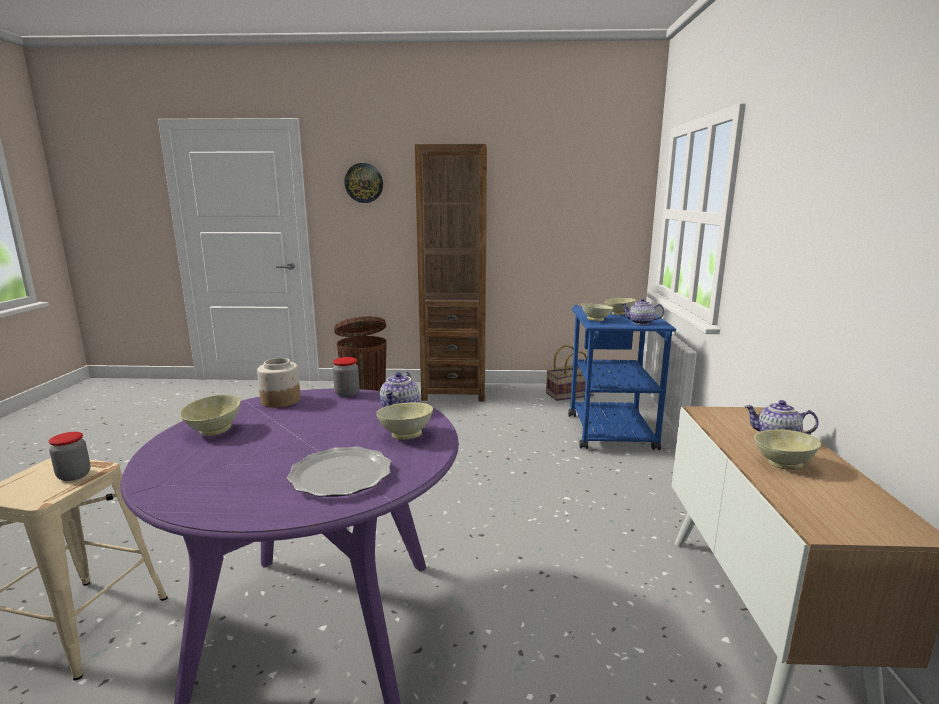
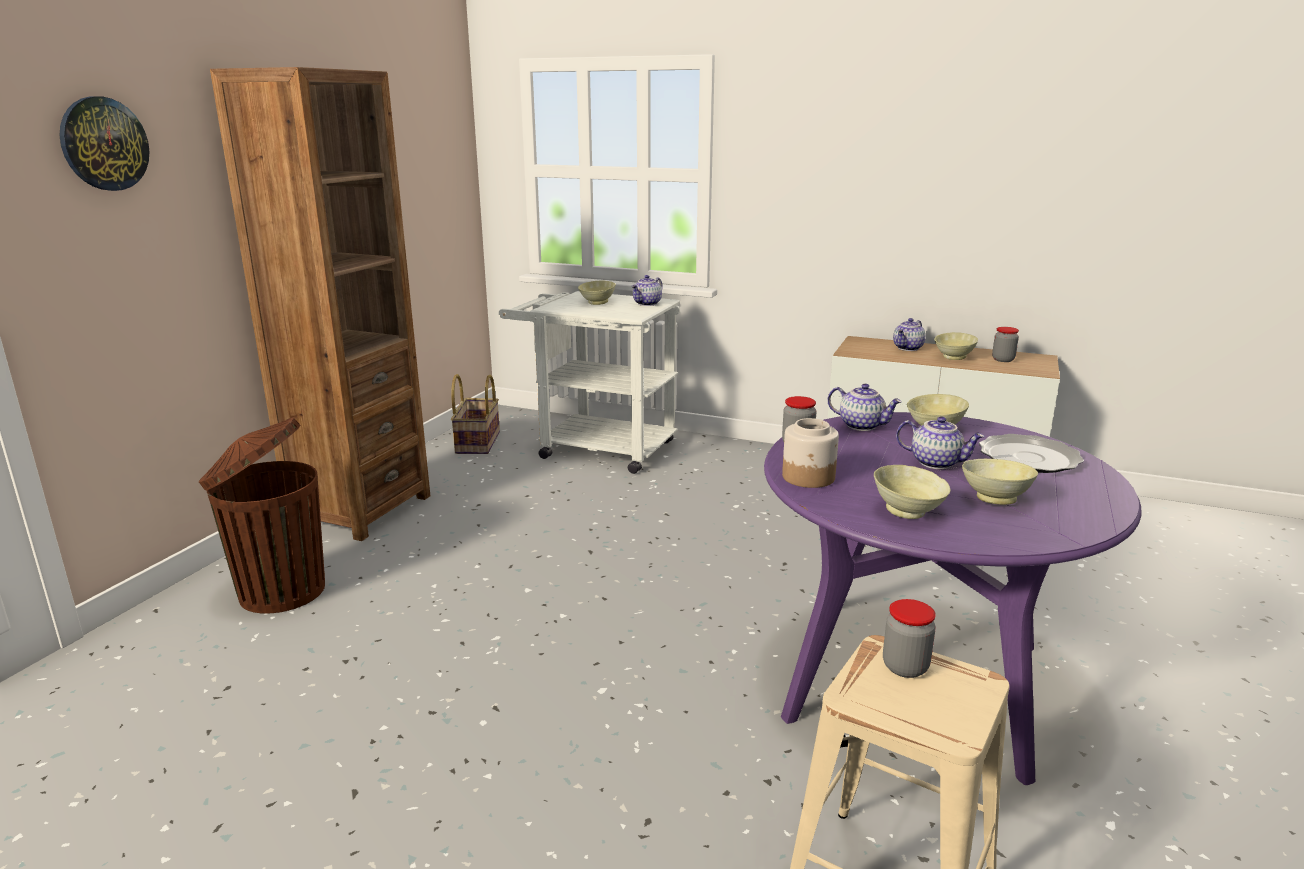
camera: 70 degrees left, 5 degrees up
blue cart [568,305,676,450] -> white cart [499,291,680,474]
beige bowl [581,303,614,321] -> beige bowl moved to [962,459,1038,505]
none -> teapot [896,416,985,469]
none -> jar [992,327,1019,362]

